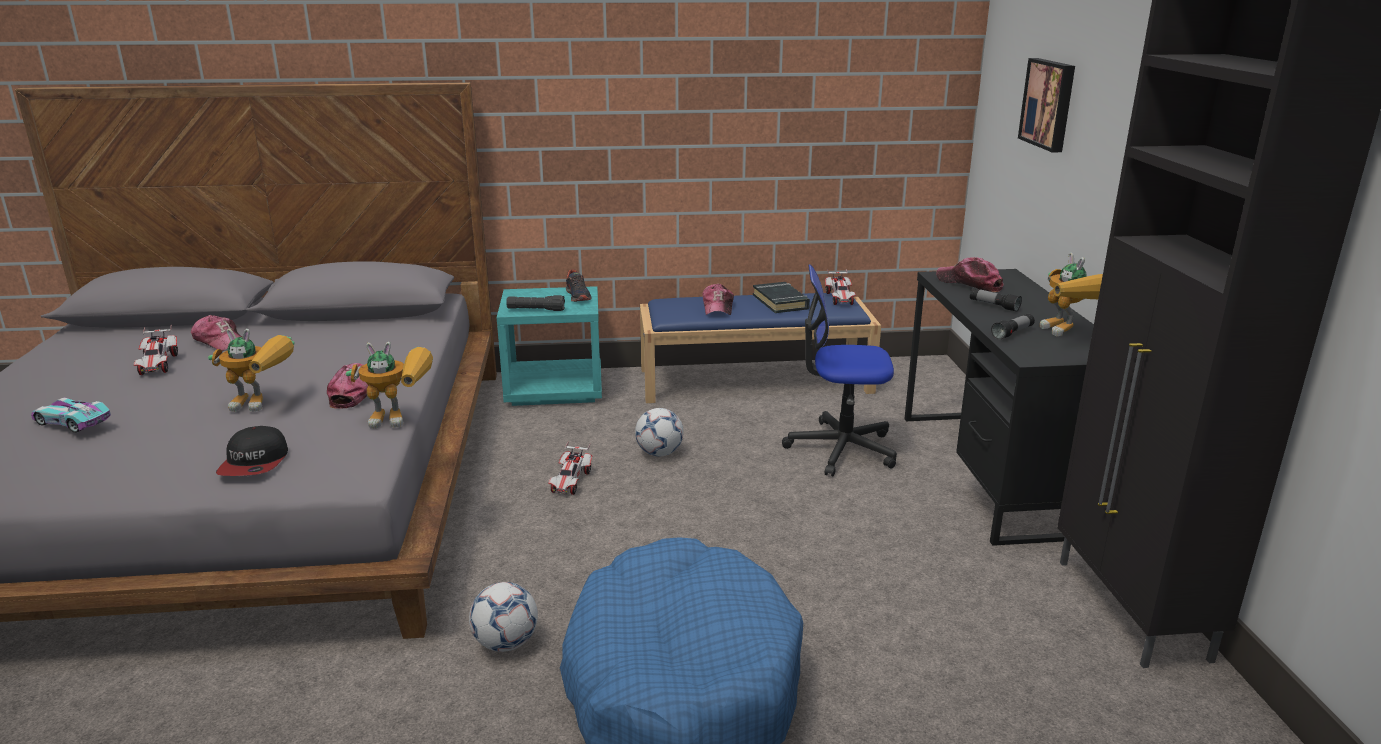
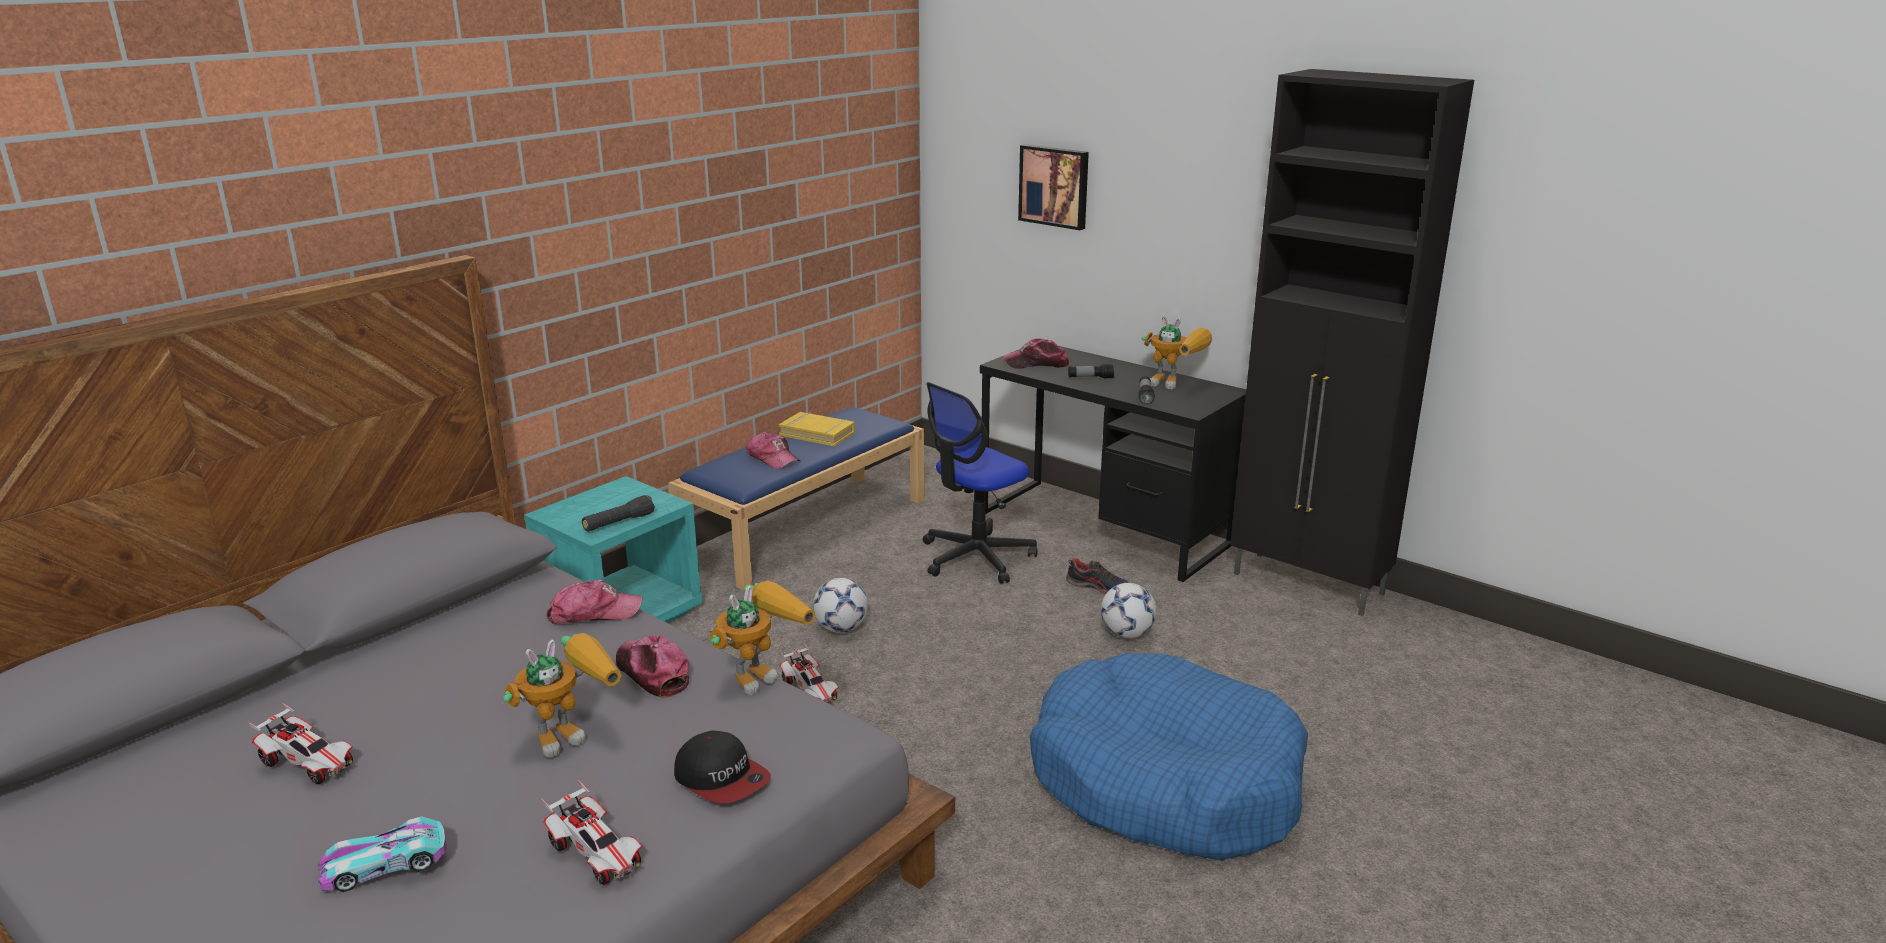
camera: 45 degrees left, 0 degrees up
cap [191,315,242,351] -> cap moved to [546,579,642,624]
football [469,582,538,652] -> football moved to [1101,583,1157,638]
shoe [566,270,591,302] -> shoe moved to [1066,558,1129,594]
black book [753,282,810,313] -> yellow book [779,412,855,446]
toy car [825,269,856,305] -> toy car moved to [541,780,642,885]

